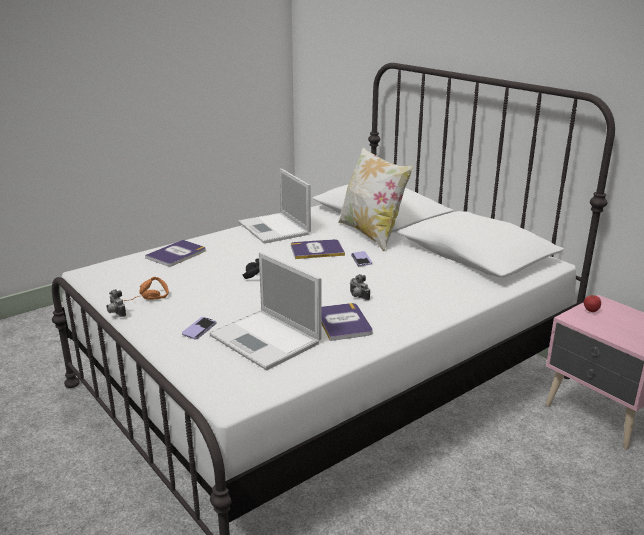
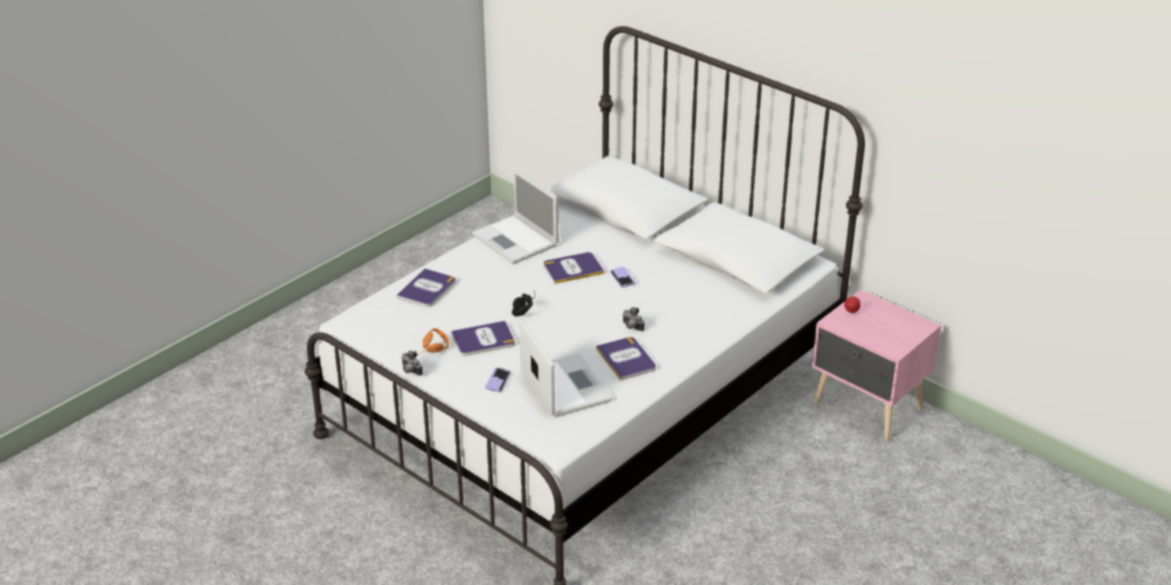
camera: 10 degrees left, 10 degrees up
laptop [209,252,321,370] -> laptop turned 150 degrees counterclockwise [519,320,612,418]
pillow [338,147,413,251] -> none
none -> book [451,321,515,356]

